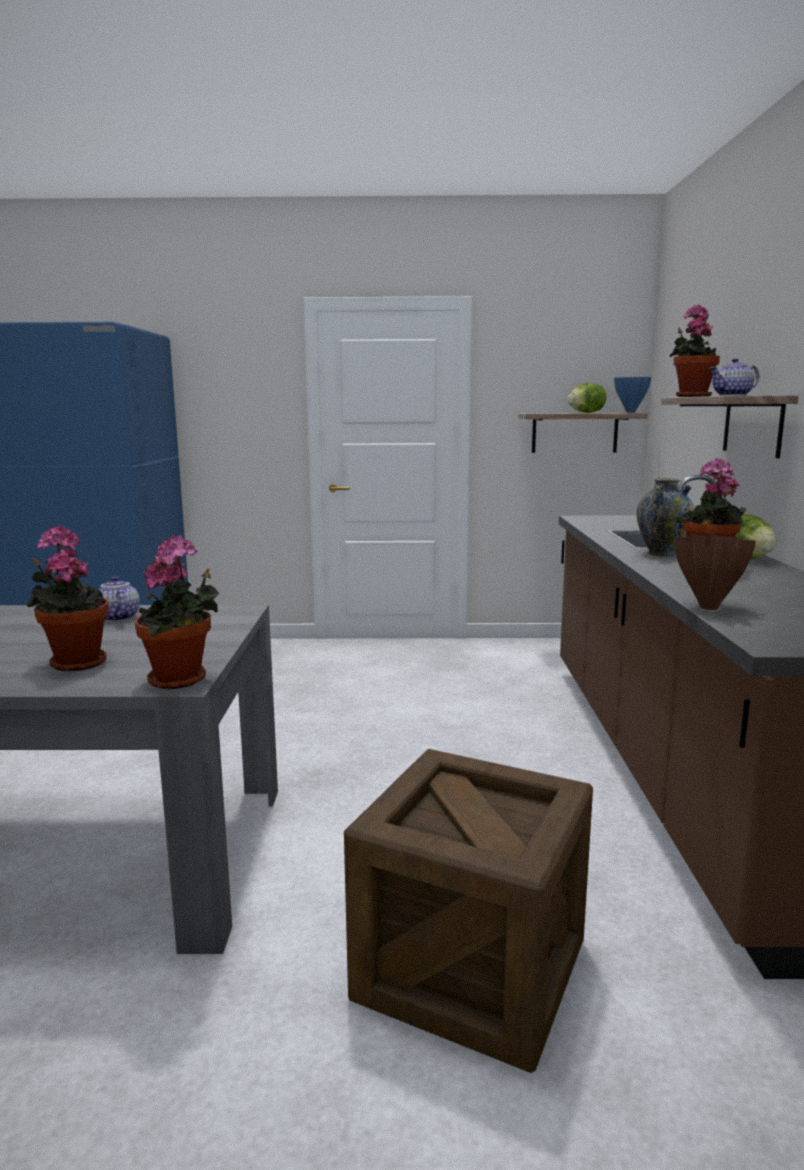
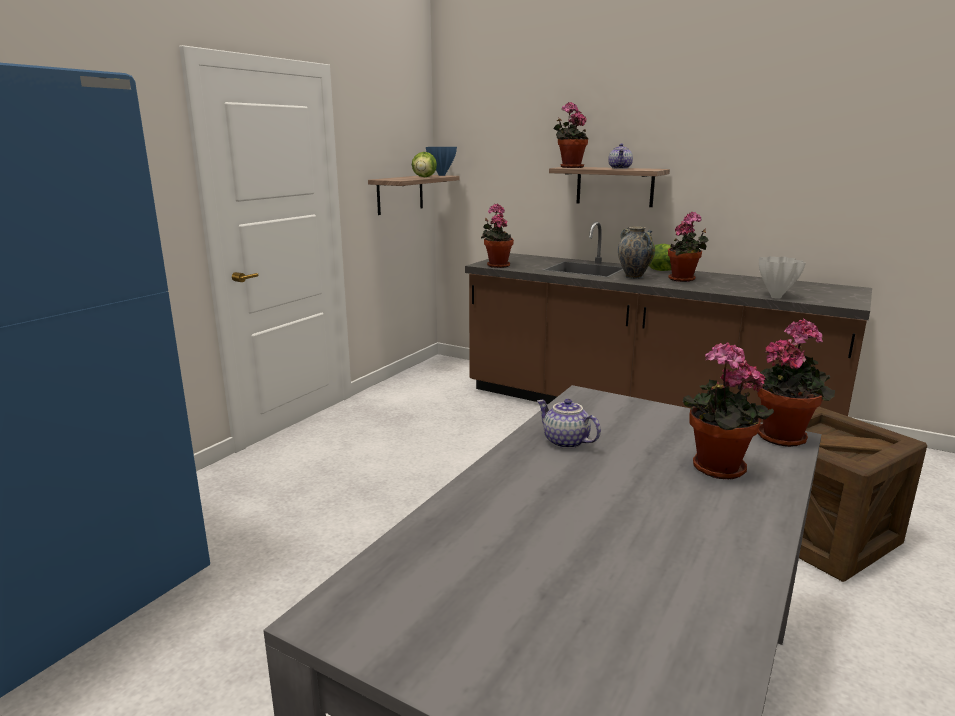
camera: 60 degrees left, 5 degrees up
teapot [98,576,140,622] -> teapot turned 45 degrees clockwise [537,399,601,449]
brown vase [674,534,756,610] -> white vase [759,256,806,299]
none -> potted plant [481,204,514,268]

